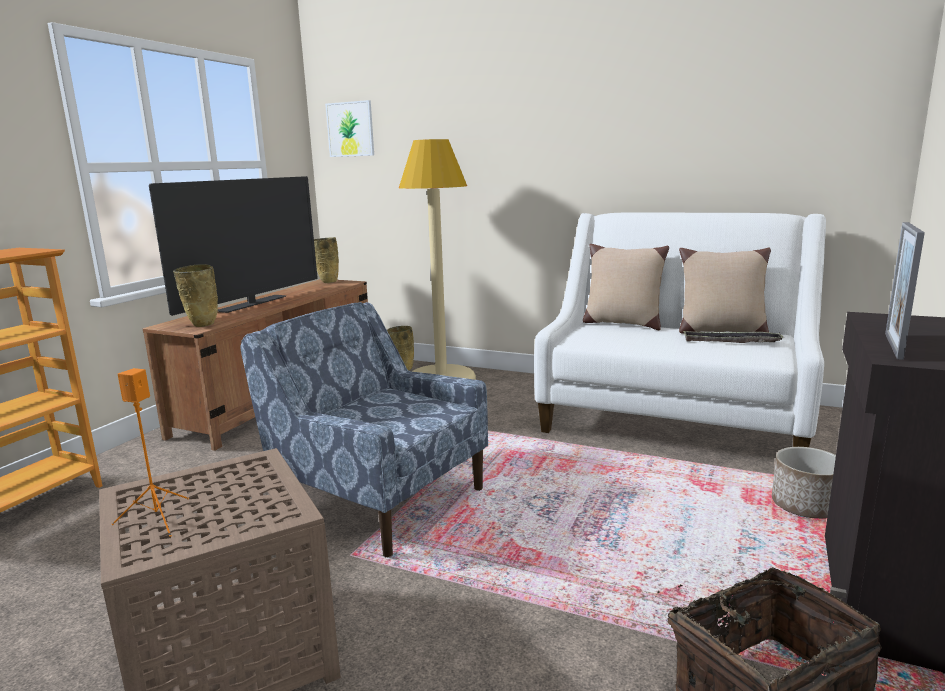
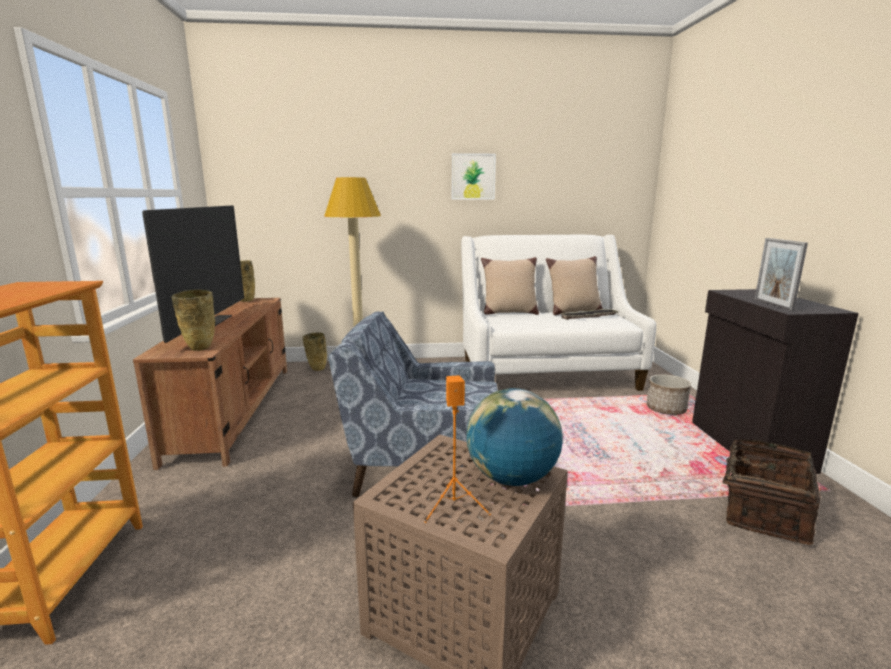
camera: 30 degrees left, 0 degrees up
picture [325,100,374,157] -> picture moved to [452,153,496,199]
none -> globe [466,388,563,486]

